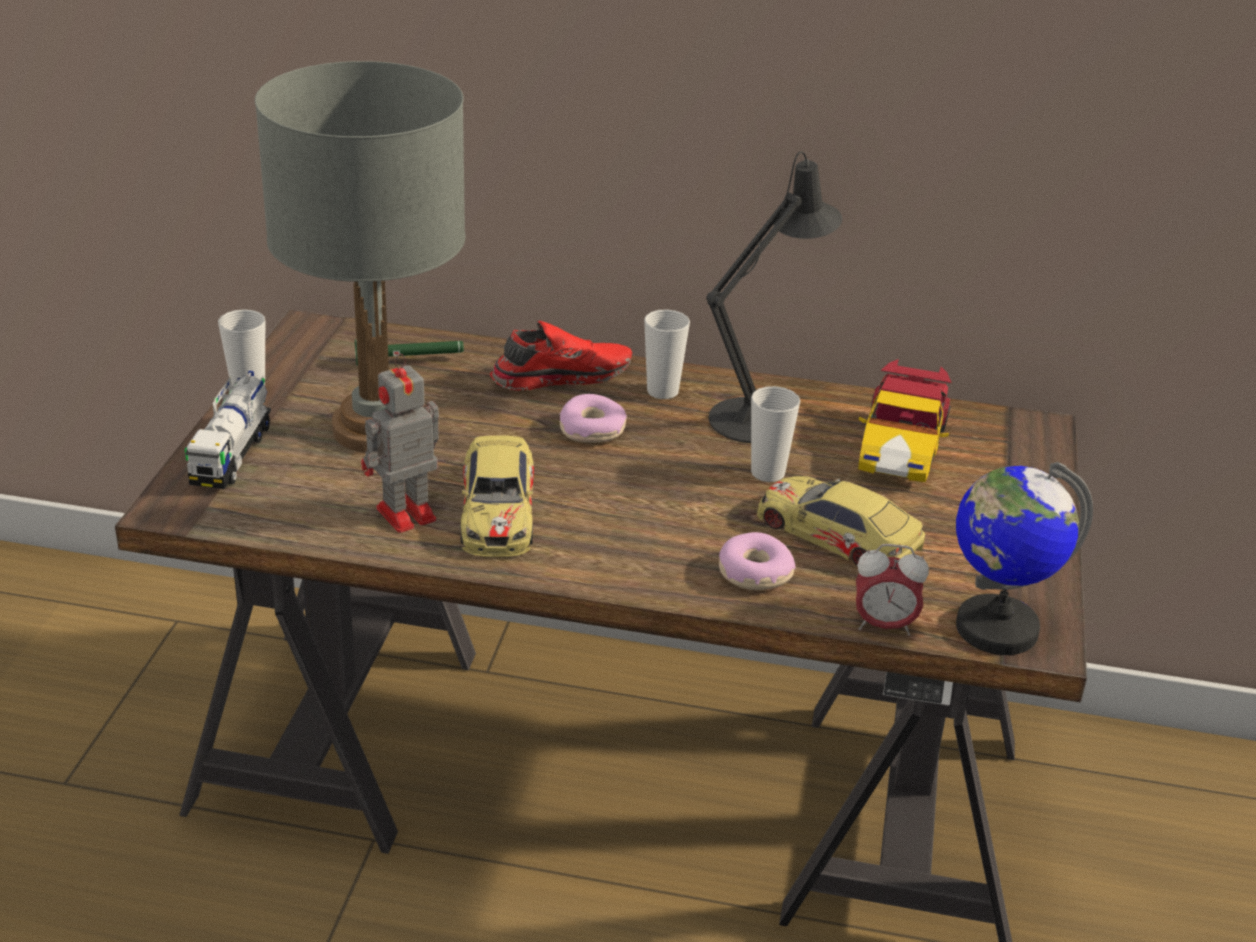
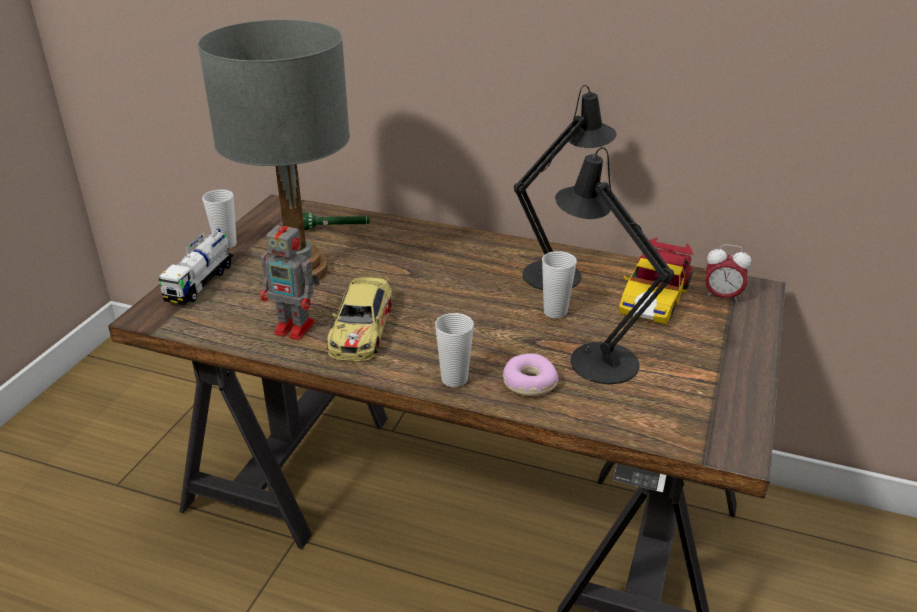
camera: 10 degrees right, 0 degrees up
toy robot [361,354,439,533] -> toy robot turned 135 degrees counterclockwise [260,216,320,340]
red shoe [490,321,633,391] -> none
donut [560,394,627,443] -> none
cup [644,309,690,399] -> cup moved to [435,313,474,387]
toy car [757,476,925,566] -> black table lamp [555,147,674,384]
alarm clock [856,544,929,636] -> alarm clock moved to [705,244,752,303]
globe [956,462,1093,655] -> none

